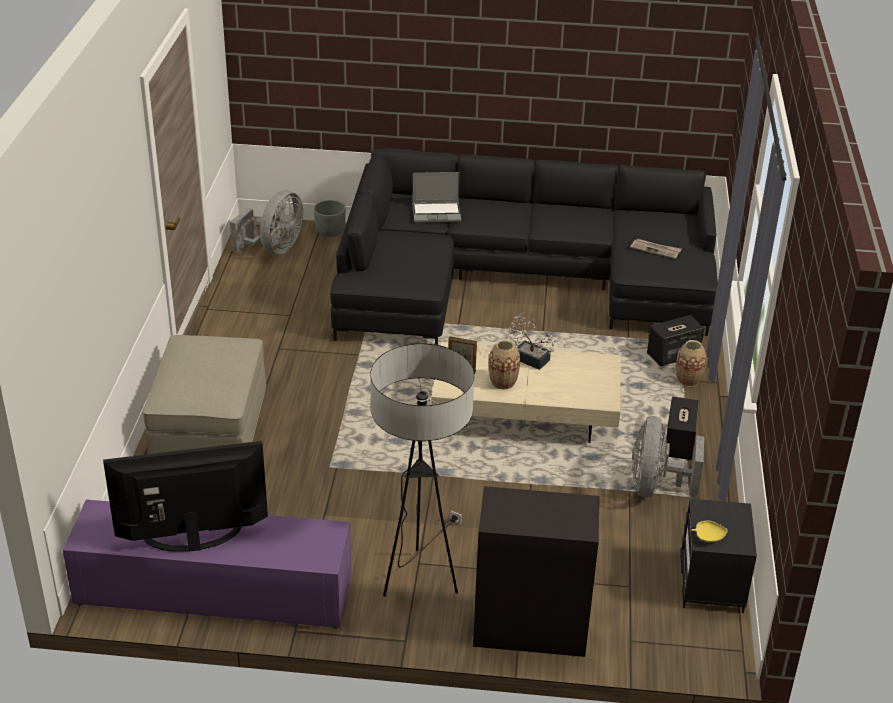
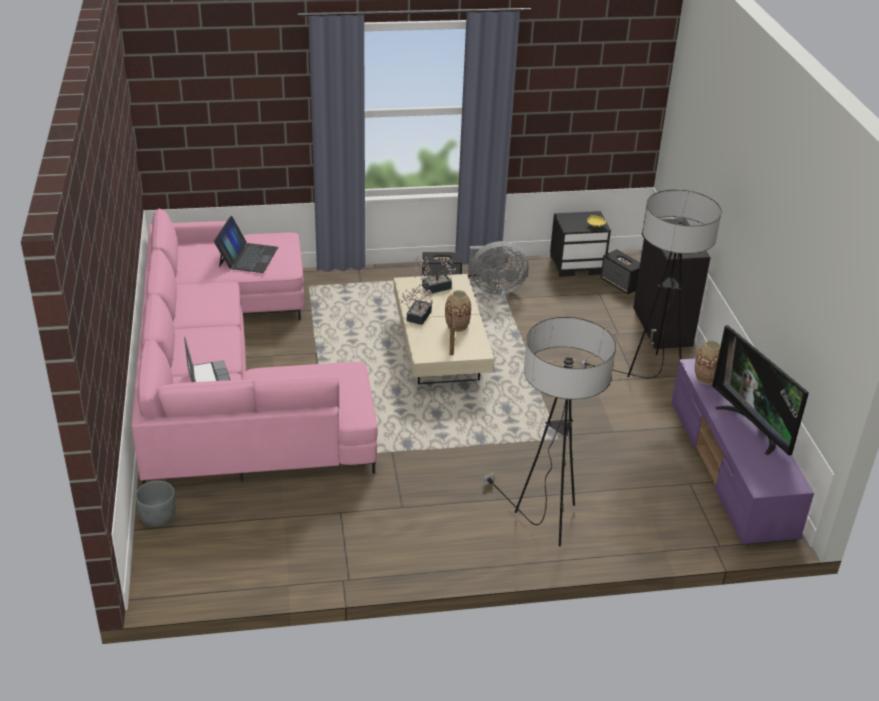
camera: 105 degrees left, 0 degrees up
beige ottoman [143,335,266,454] -> floor lamp [483,317,616,546]
grey fan [230,190,303,254] -> none
black sofa [330,148,718,345] -> pink sofa [132,209,378,485]
newspaper [630,239,682,259] -> laptop [214,216,278,273]
speaker [647,315,704,366] -> speaker moved to [600,249,640,294]
vase [676,340,707,387] -> vase moved to [695,340,721,384]
none -> potted plant [414,257,456,294]

